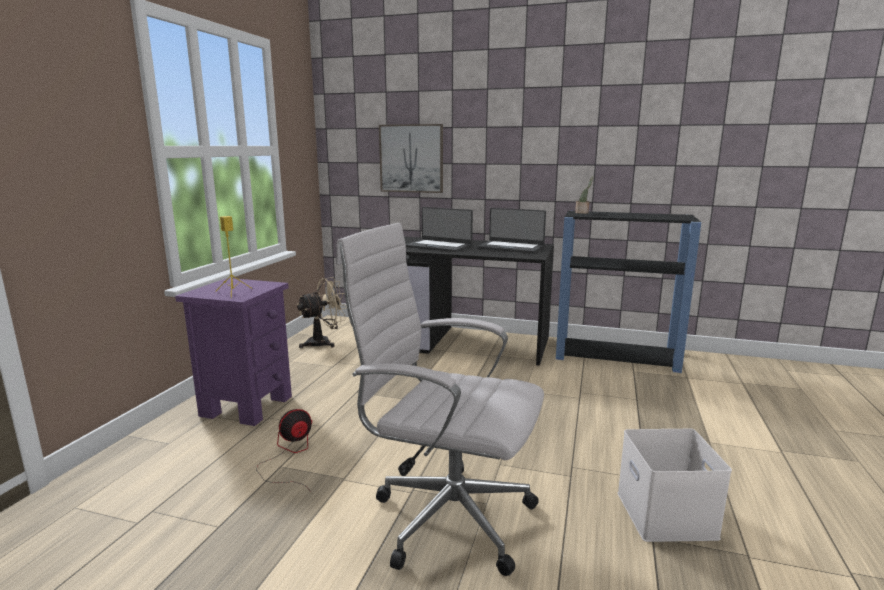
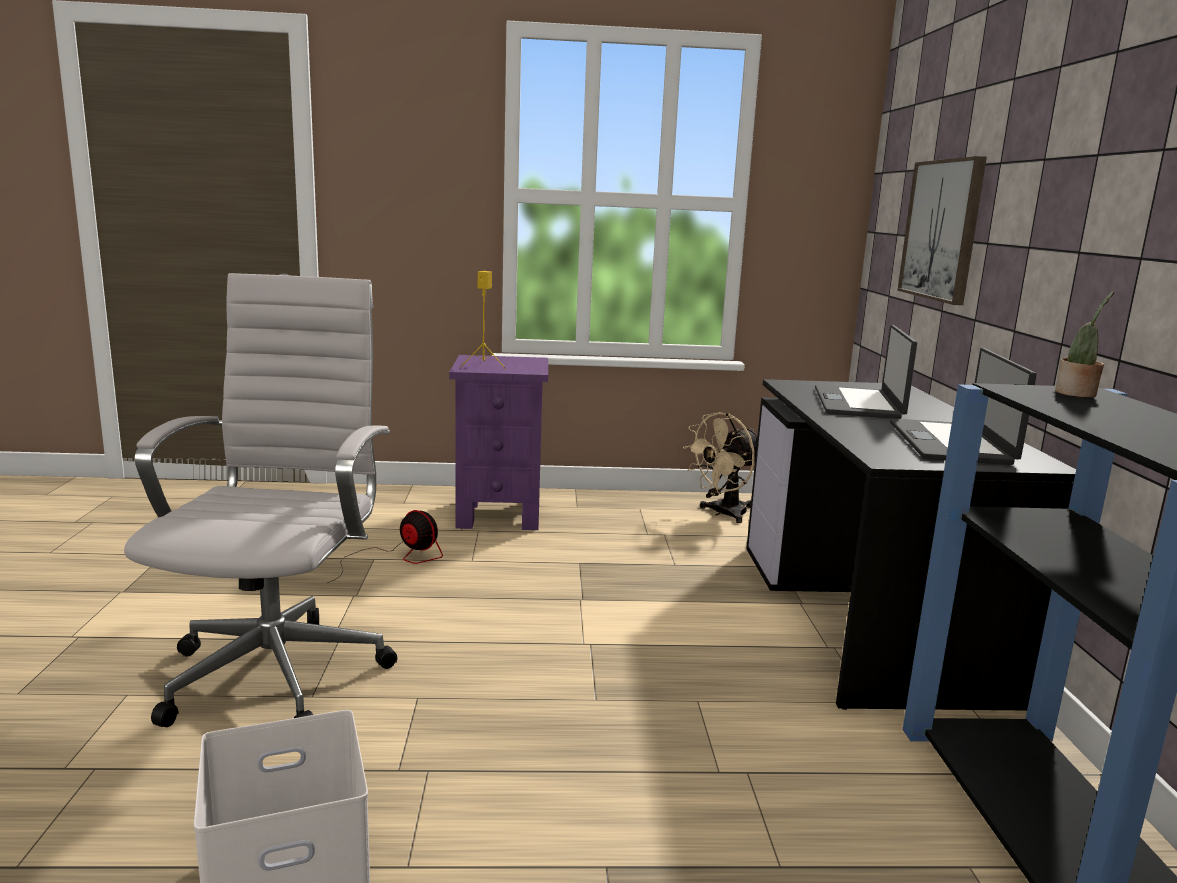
camera: 70 degrees right, 0 degrees up
beige fan [297,277,347,348] -> beige fan turned 105 degrees clockwise [683,412,758,523]

